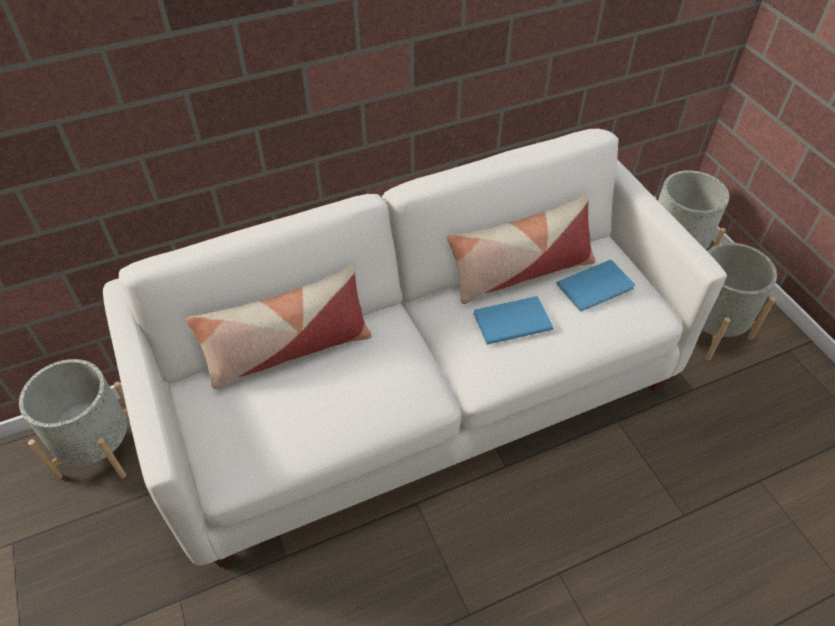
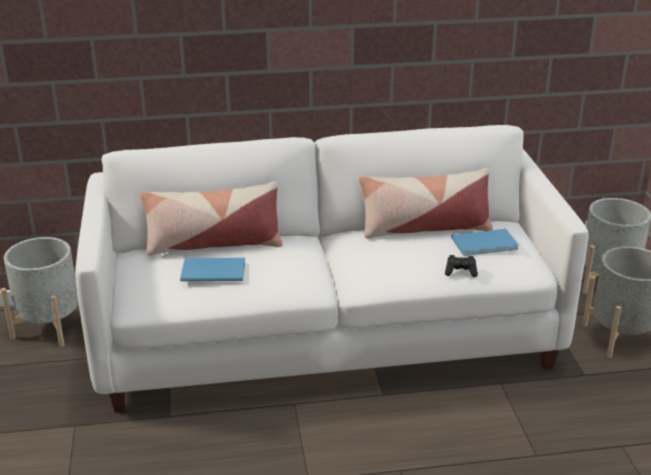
camera: 15 degrees right, 20 degrees down
blue book [474,296,553,345] -> blue book moved to [180,258,245,281]
none -> black game controller [445,255,478,277]

